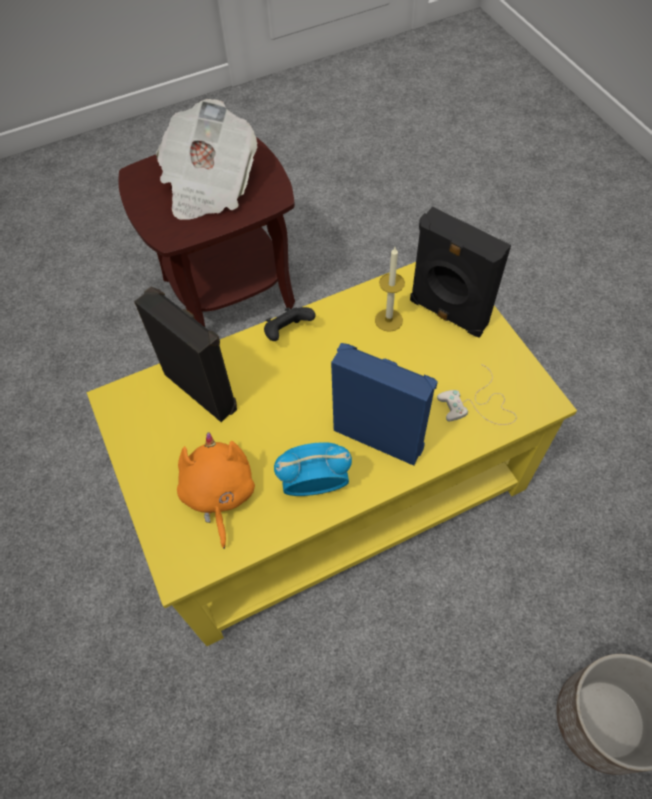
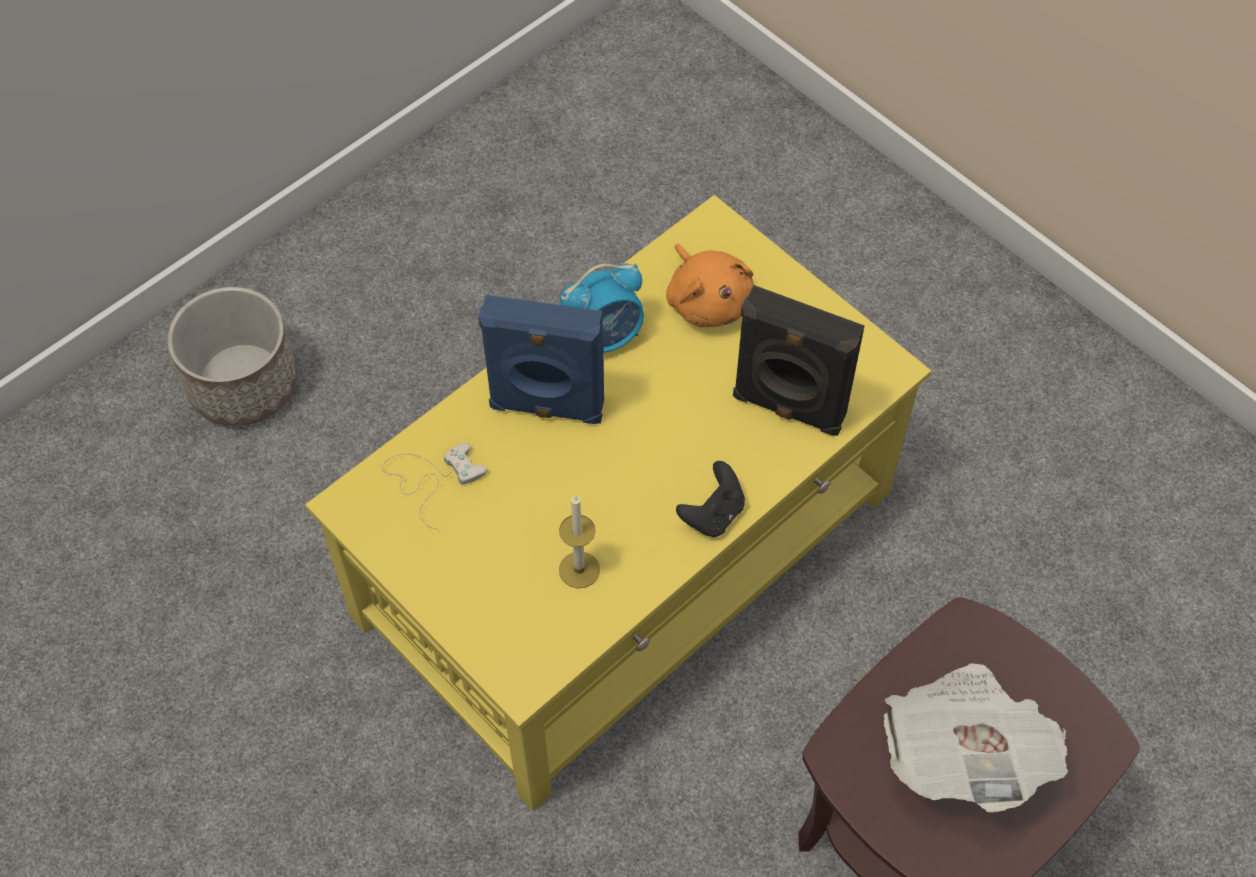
camera: 160 degrees right, 0 degrees up
black speaker [410,207,511,338] -> none

